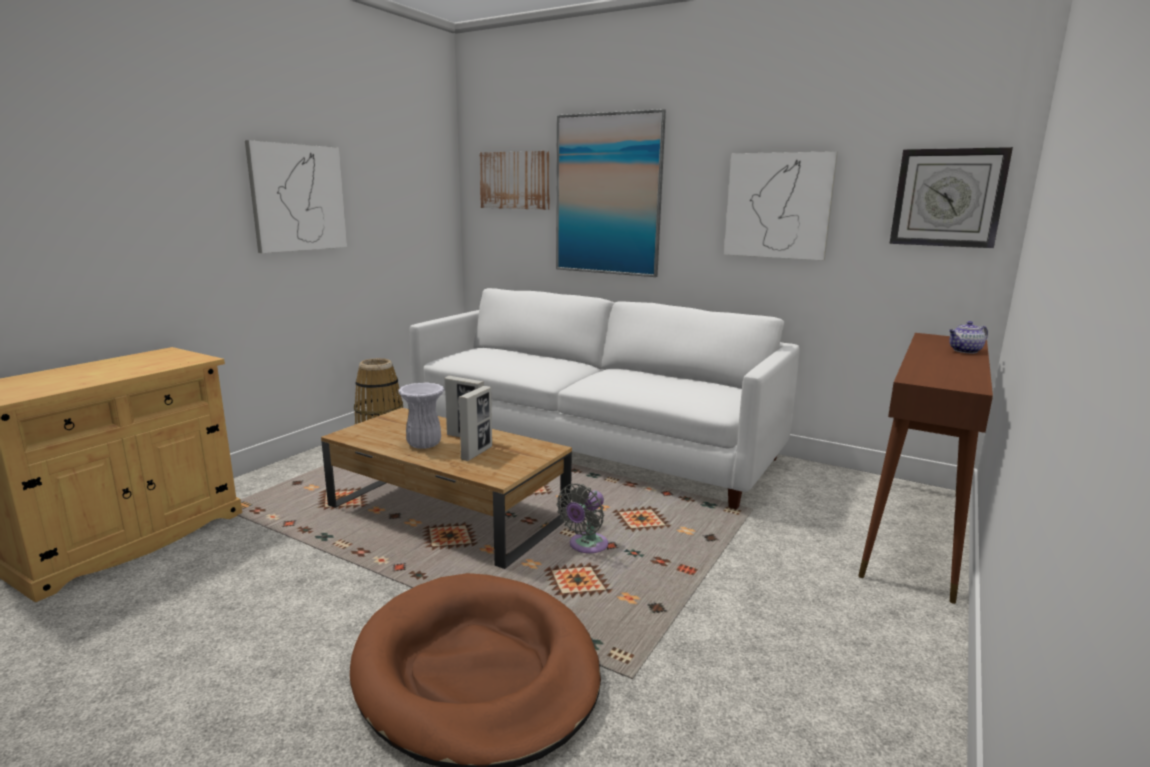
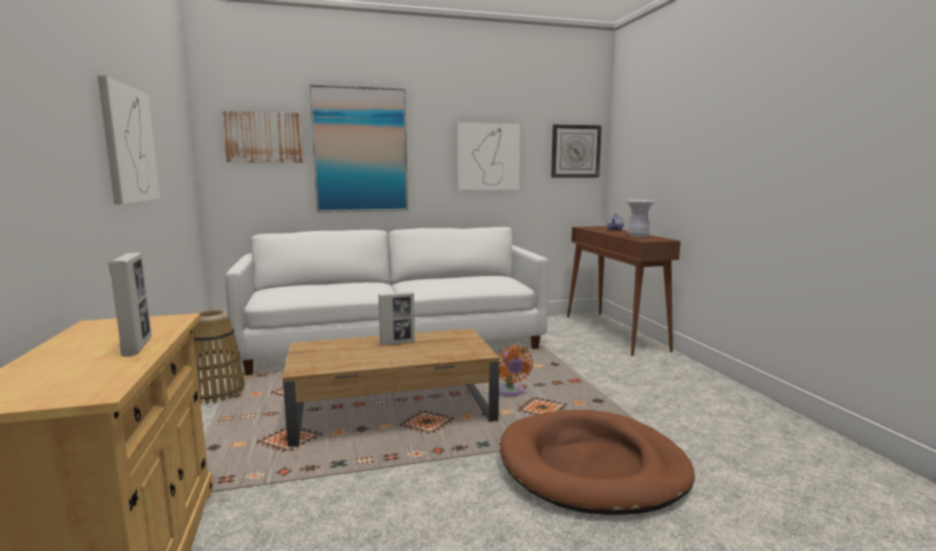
camera: 45 degrees left, 5 degrees down
white vase [398,382,445,449] -> white vase moved to [626,200,655,237]
picture frame [458,386,492,461] -> picture frame moved to [109,253,152,356]
grey fan [557,483,608,553] -> orange fan [498,345,533,396]

